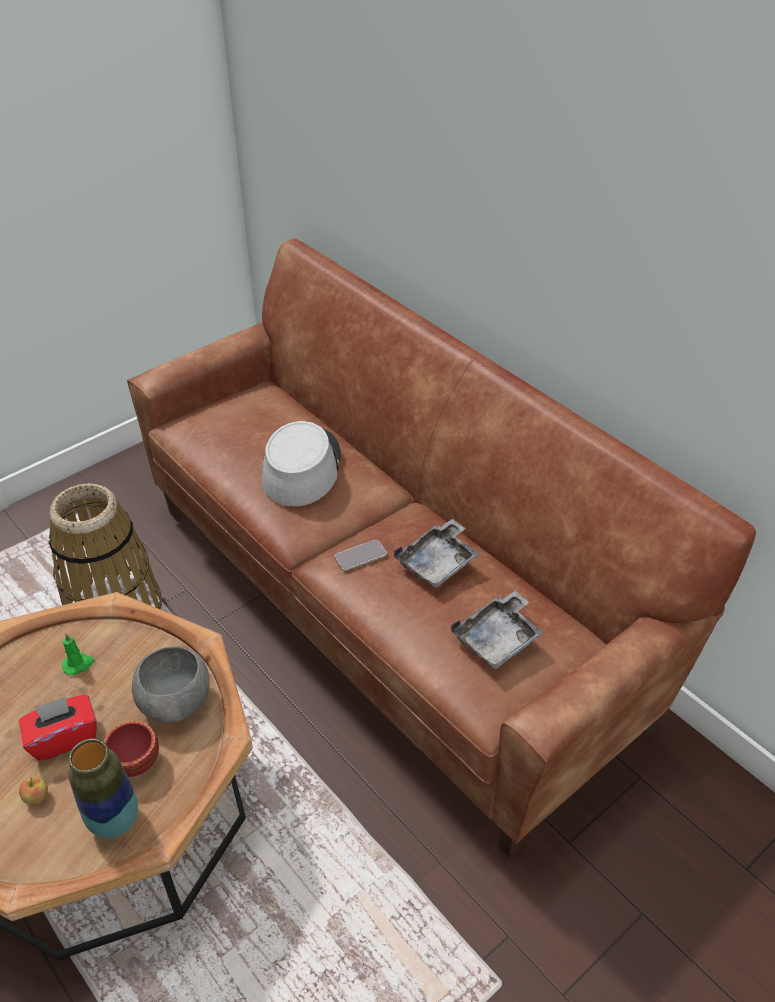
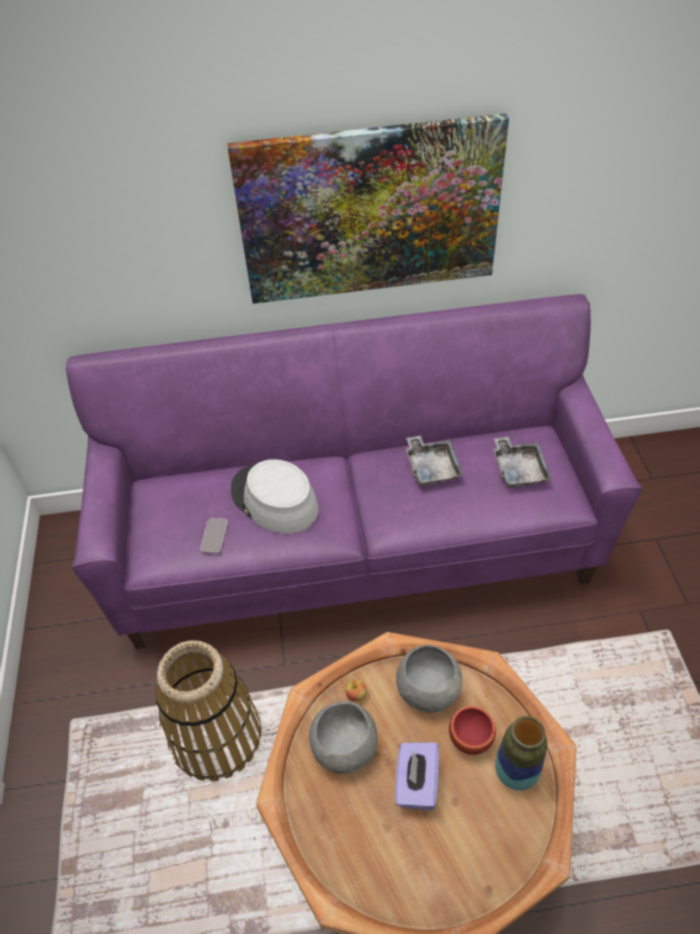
camera: 55 degrees left, 5 degrees up
red tissue box [19,695,97,761] -> purple tissue box [395,742,439,811]
apple [19,776,48,804] -> apple moved to [346,679,367,701]
green candle [62,634,95,675] -> grey bowl [309,701,378,774]
brown sofa [127,238,756,857] -> purple sofa [66,294,642,649]
phone [335,540,387,571] -> phone moved to [200,518,228,553]
none -> picture [227,113,509,304]

